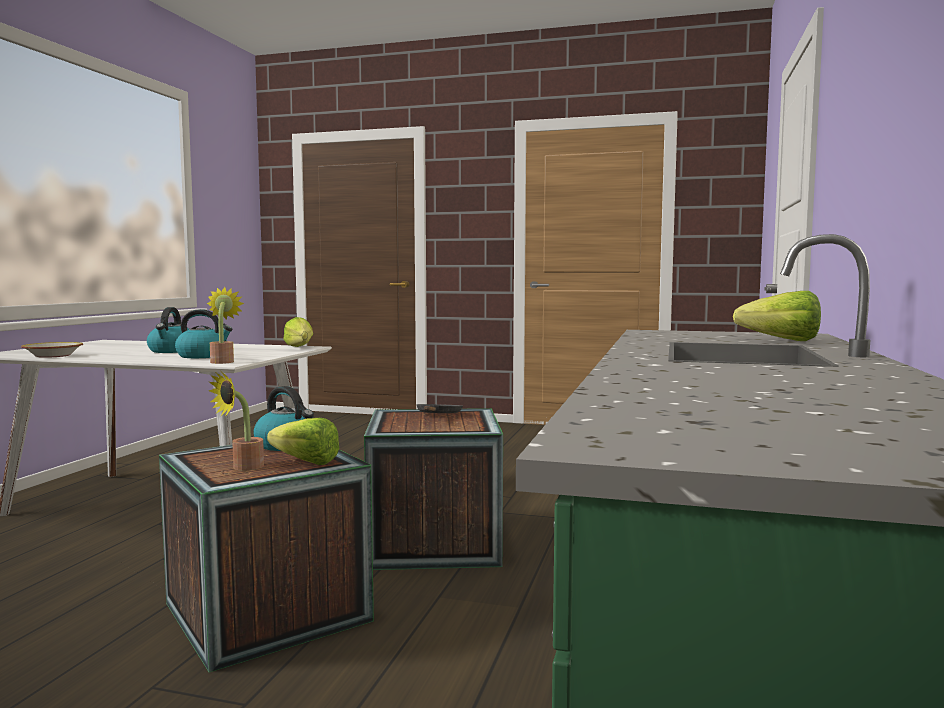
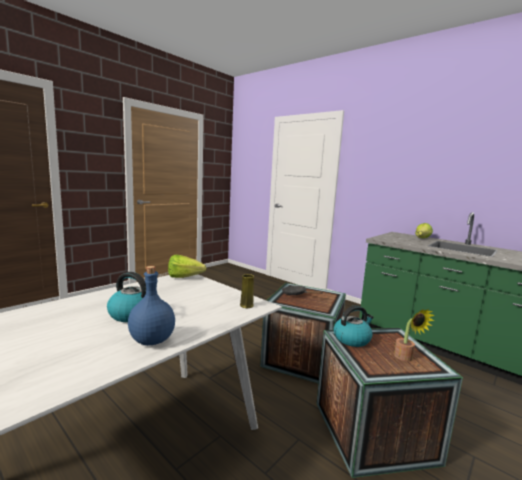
camera: 65 degrees left, 5 degrees up
bowl [21,342,83,358] -> none
kettle [175,309,233,358] -> none
potted plant [207,287,244,364] -> yellow vase [240,274,254,308]
lettuce [267,418,339,465] -> none
none -> blue bottle [128,266,175,346]

